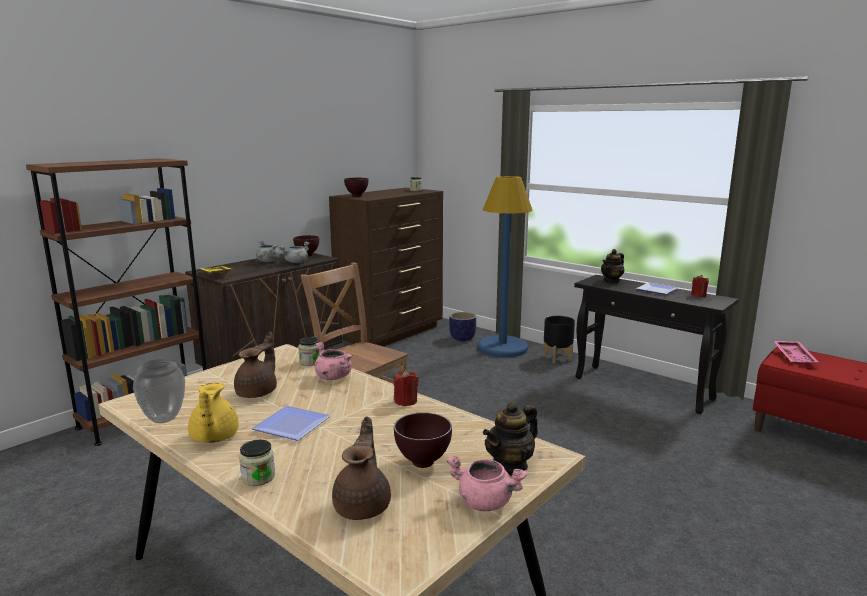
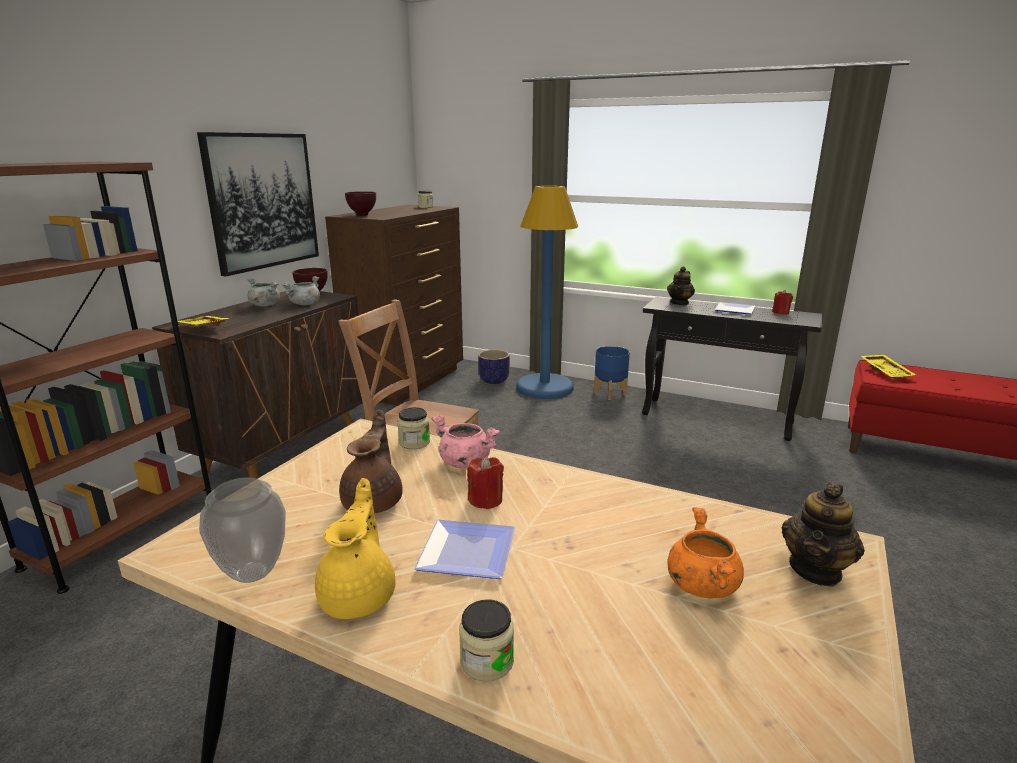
camera: 15 degrees left, 5 degrees up
yellow teapot [188,383,239,443] -> yellow teapot turned 150 degrees counterclockwise [315,478,396,619]
brown teapot [332,416,391,520] -> none
red candle [394,370,419,406] -> red candle moved to [467,456,504,509]
brown bowl [394,412,452,468] -> orange cooking pot [667,507,744,598]
pink cooking pot [447,456,527,511] -> none
black planter [543,316,575,363] -> blue planter [594,346,630,400]
pink tray [774,341,818,365] -> yellow tray [861,354,916,379]
none -> picture [197,132,319,277]

